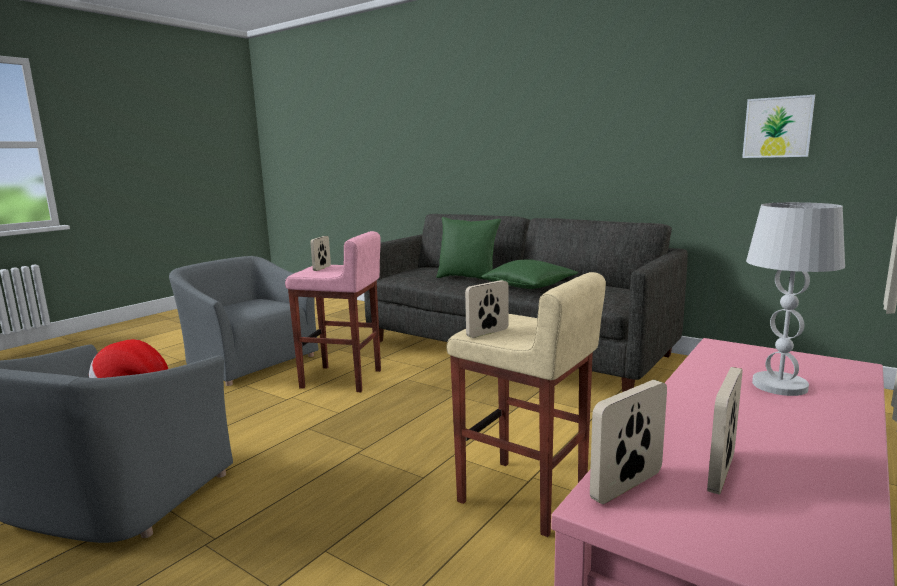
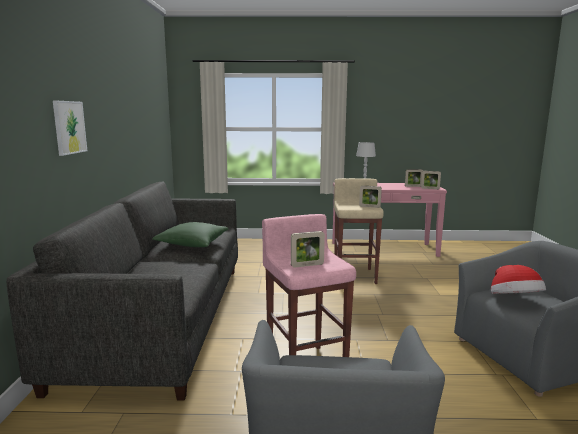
camera: 125 degrees left, 0 degrees up
green pillow [436,217,501,282] -> none
picture [742,95,815,158] -> picture moved to [53,100,87,156]

